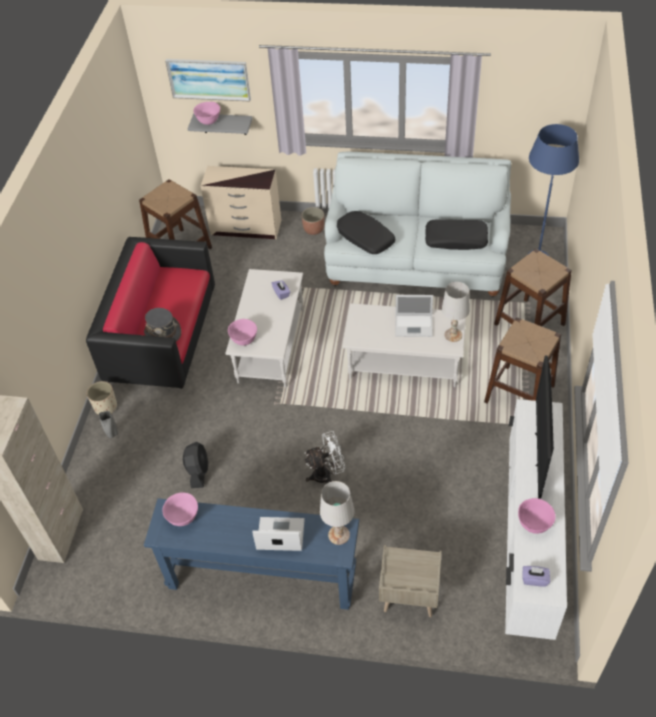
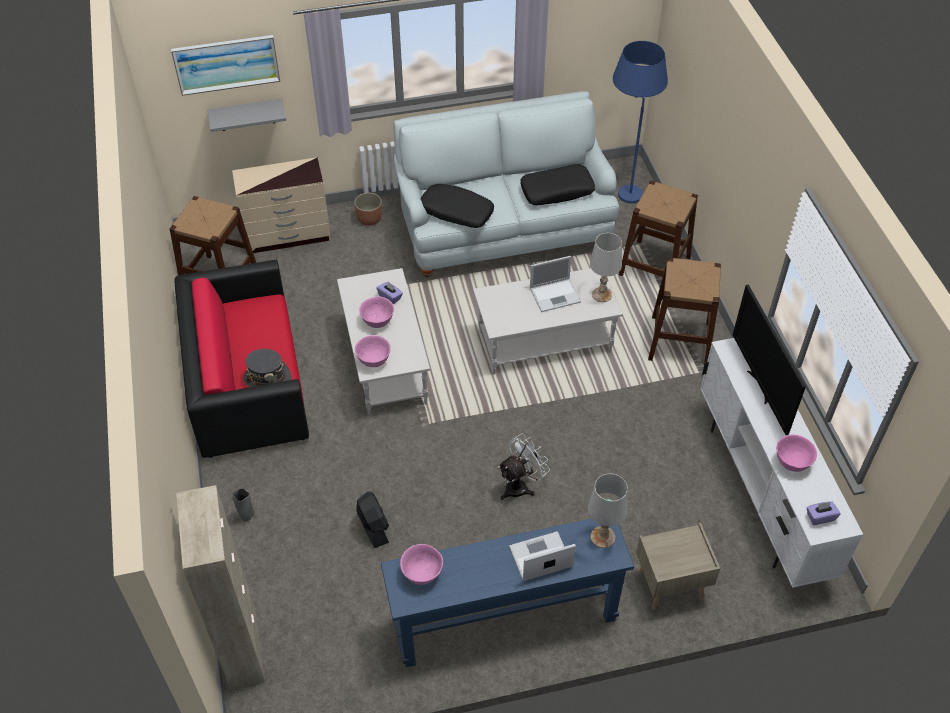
camera: 25 degrees left, 0 degrees up
beige planter [87,381,117,415] -> none
pink bowl [193,102,220,125] -> pink bowl moved to [359,296,394,328]

